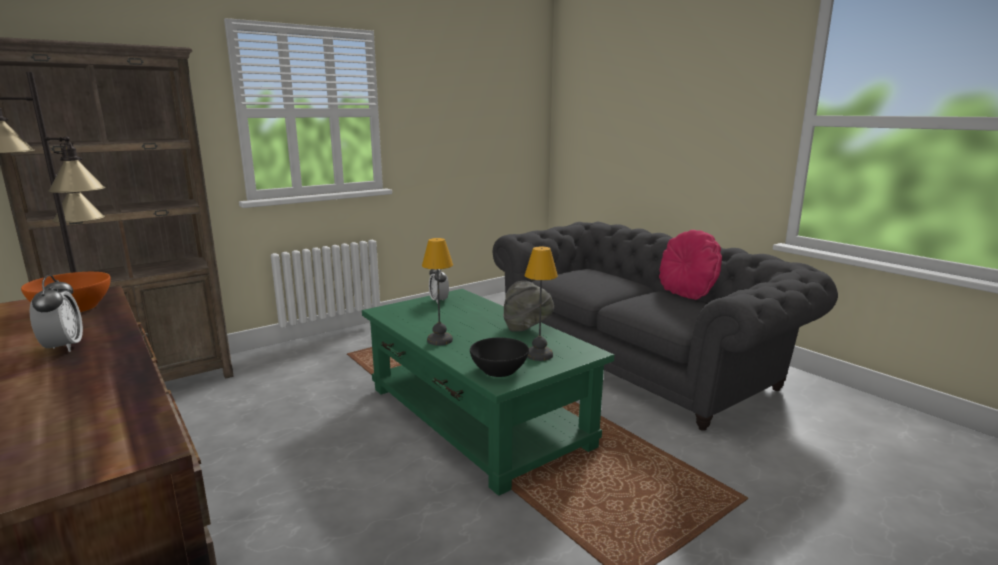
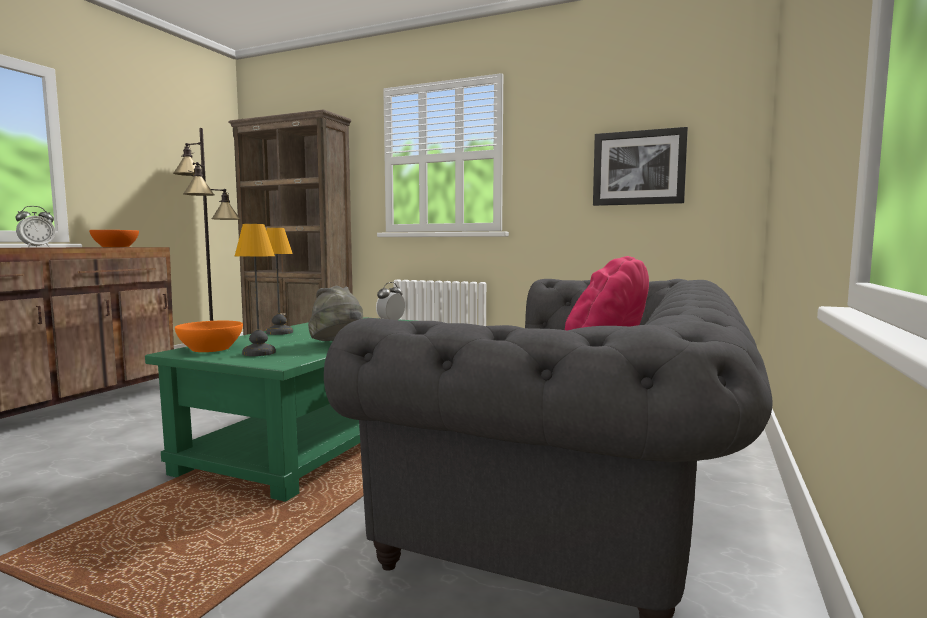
camera: 60 degrees right, 10 degrees down
black bowl [470,338,529,377] -> orange bowl [175,321,243,352]
none -> picture [593,127,688,206]

